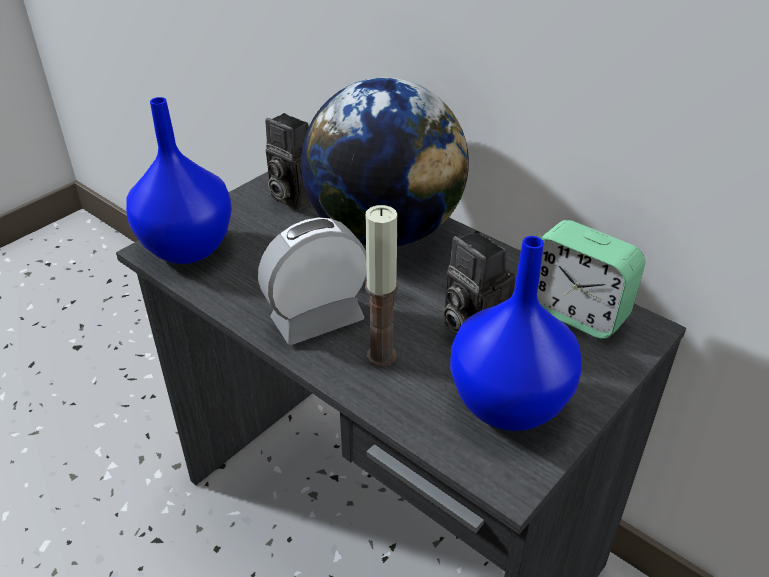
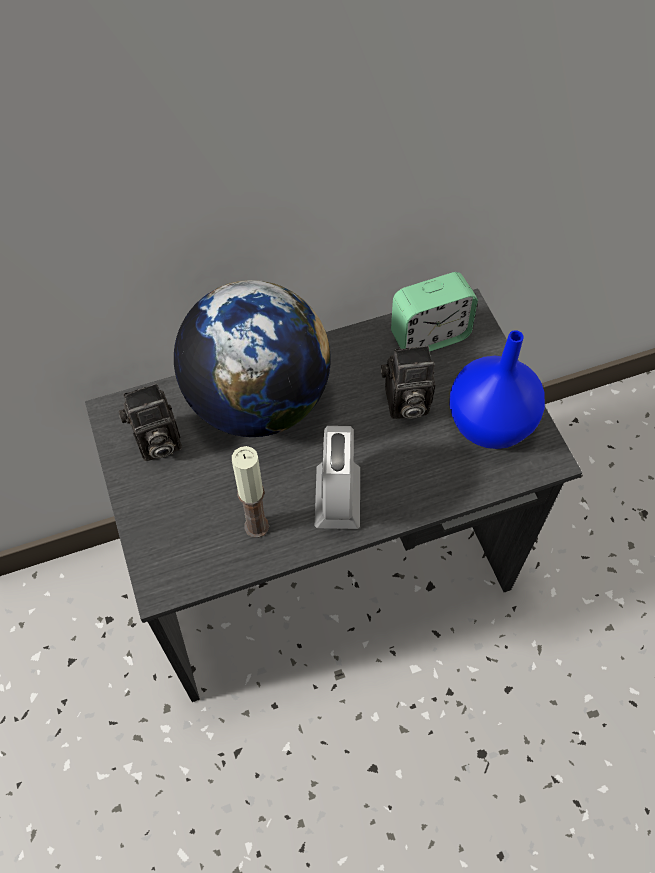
camera: 60 degrees left, 20 degrees up
blue vase [126,97,232,264] -> none
candle [365,205,398,367] -> candle moved to [232,446,269,538]

